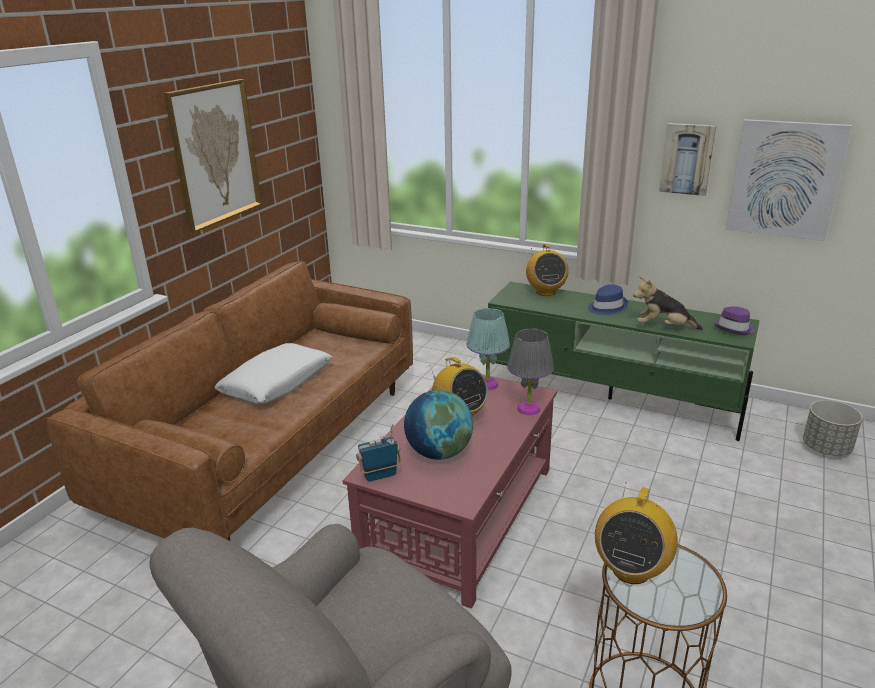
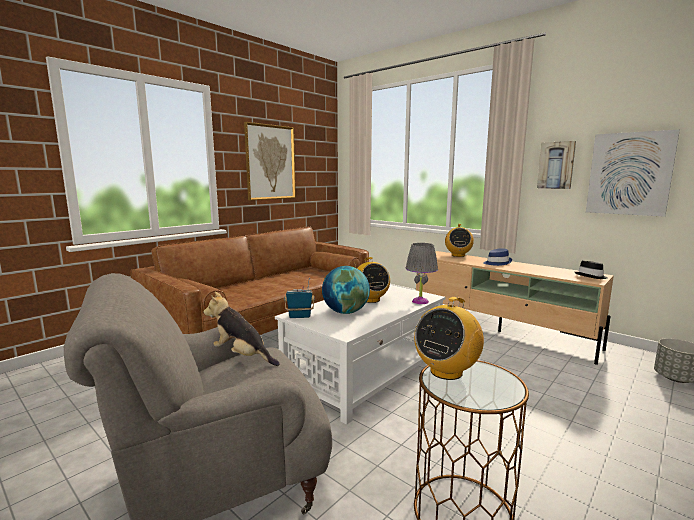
camera: 15 degrees right, 15 degrees down
white pillow [215,343,332,404] -> none
red coffee table [342,375,557,609] -> white coffee table [275,285,445,425]
turquoise table lamp [467,308,510,390] -> none
green tv stand [486,282,760,441] -> beige tv stand [416,251,614,365]
plush toy [633,276,703,330] -> plush toy moved to [204,291,280,366]
purple hat [714,306,755,335] -> black hat [575,260,608,279]

